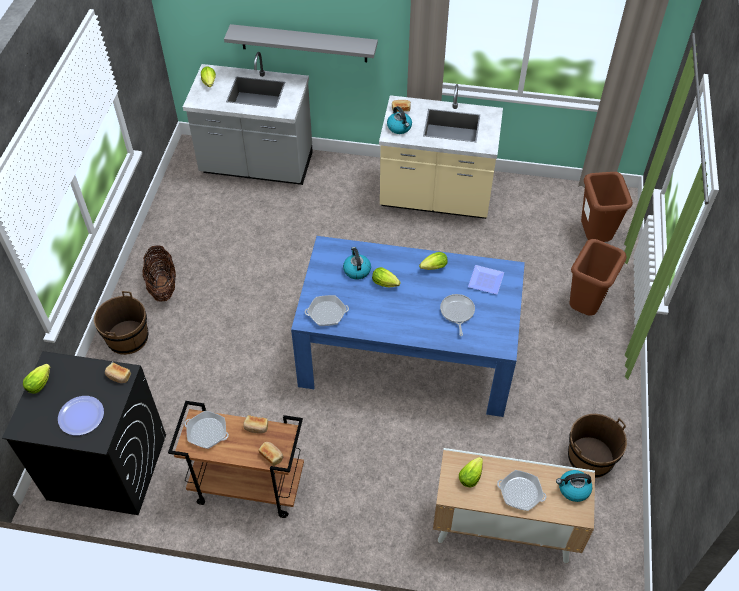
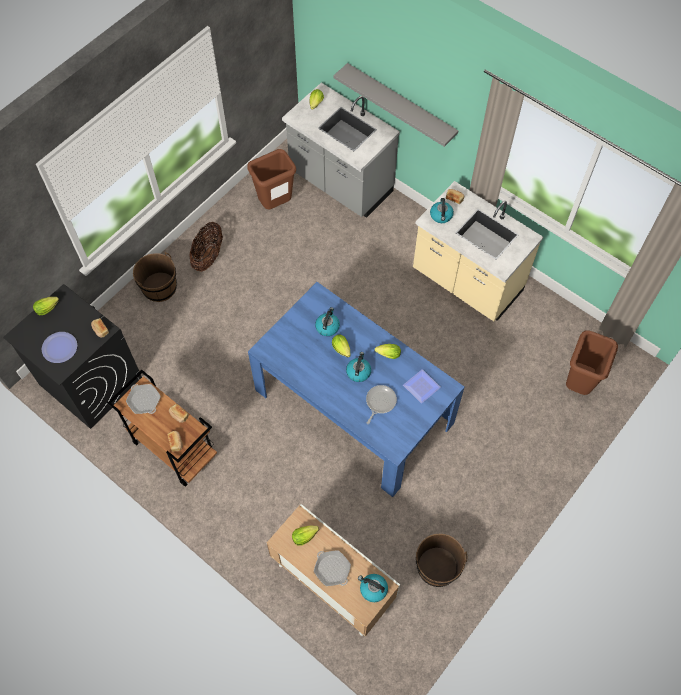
camera: 30 degrees right, 10 degrees up
frying pan [305,295,349,326] -> none
brown trash can [569,239,627,316] -> brown trash can moved to [247,149,296,209]
none -> kettle [346,352,371,382]

